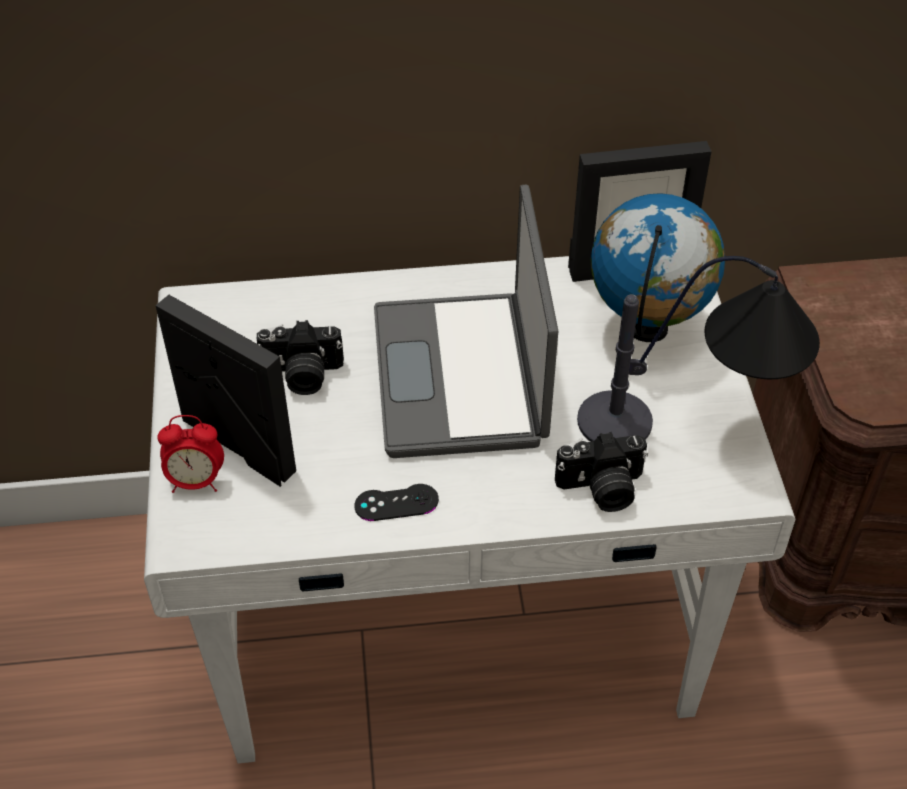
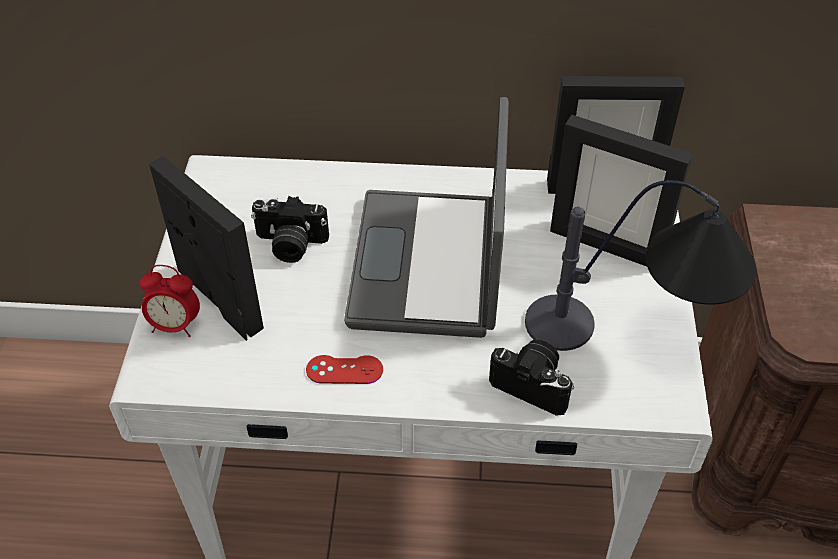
camera: 10 degrees right, 0 degrees up
black game controller [354,484,439,521] -> red game controller [306,355,383,384]
camera [555,432,648,512] -> camera turned 150 degrees counterclockwise [489,340,574,416]
globe [591,193,725,342] -> picture frame [550,115,693,266]

